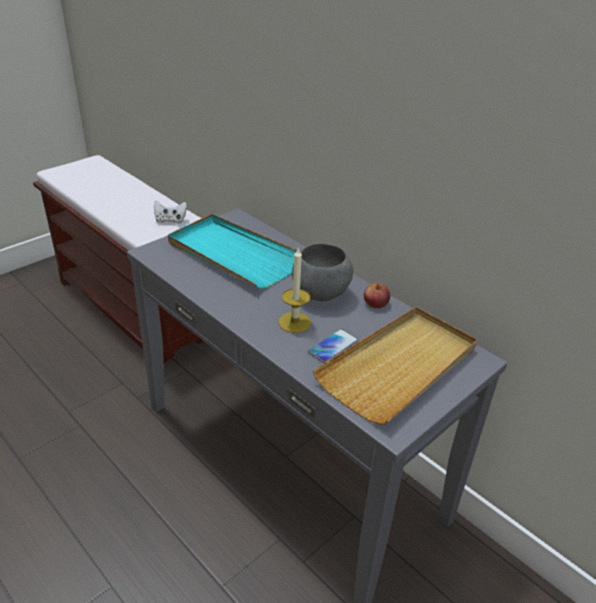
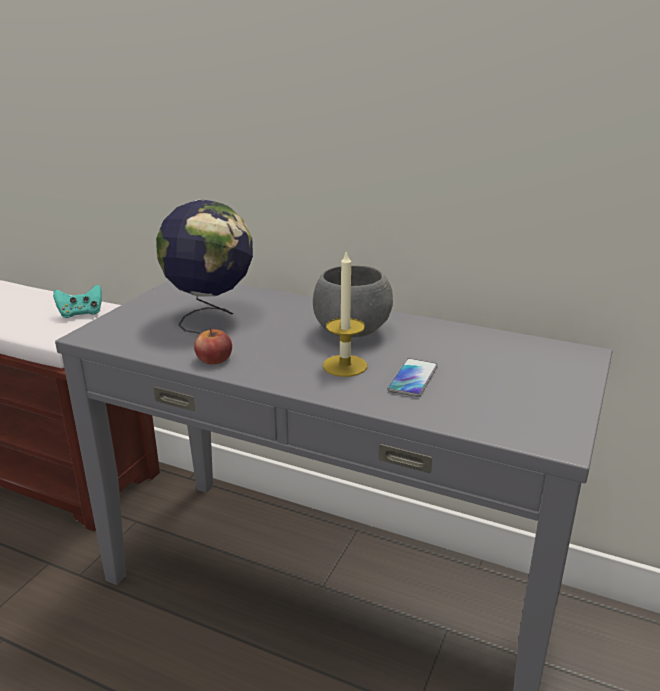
camera: 20 degrees left, 10 degrees down
white game controller [154,201,187,224] -> turquoise game controller [53,284,102,318]
turquoise tray [168,214,297,289] -> globe [156,200,253,334]
beige tray [313,307,477,425] -> none
apple [364,283,390,308] -> apple moved to [194,329,232,364]

